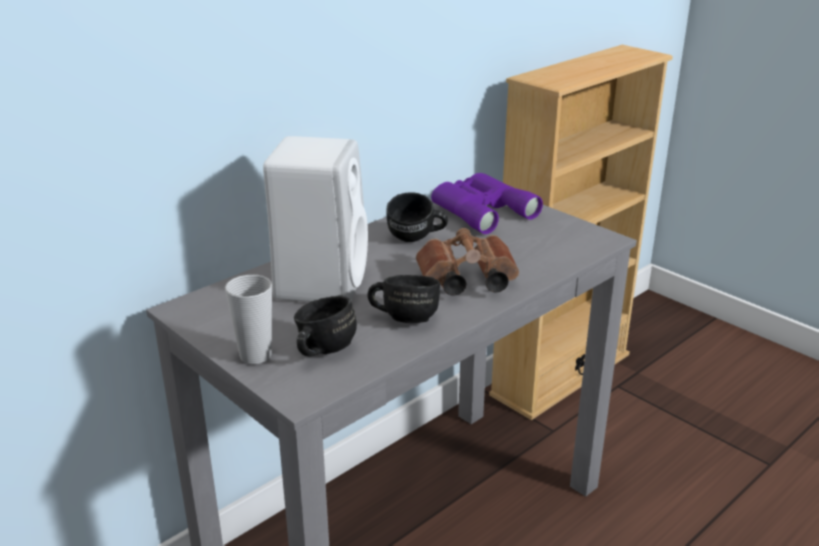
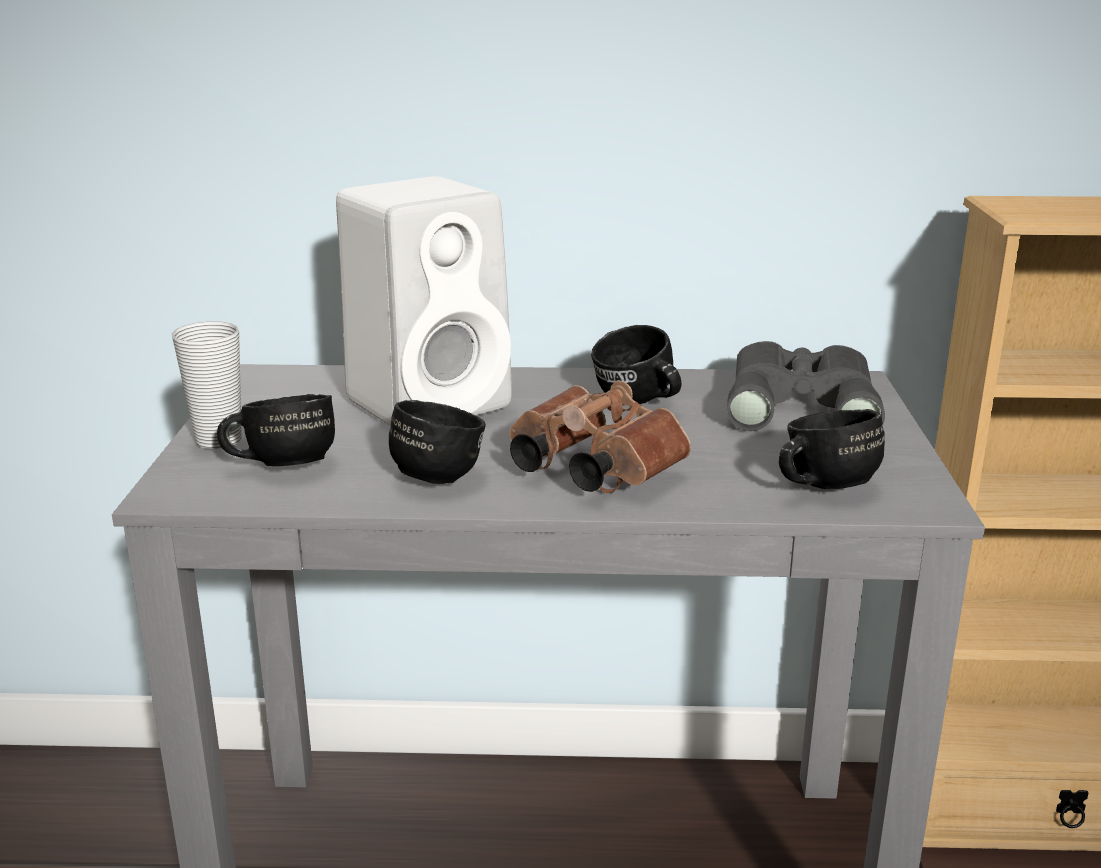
camera: 45 degrees right, 5 degrees down
purple binoculars [431,173,543,234] -> grey binoculars [727,341,885,431]
none -> black mug [779,409,885,489]

